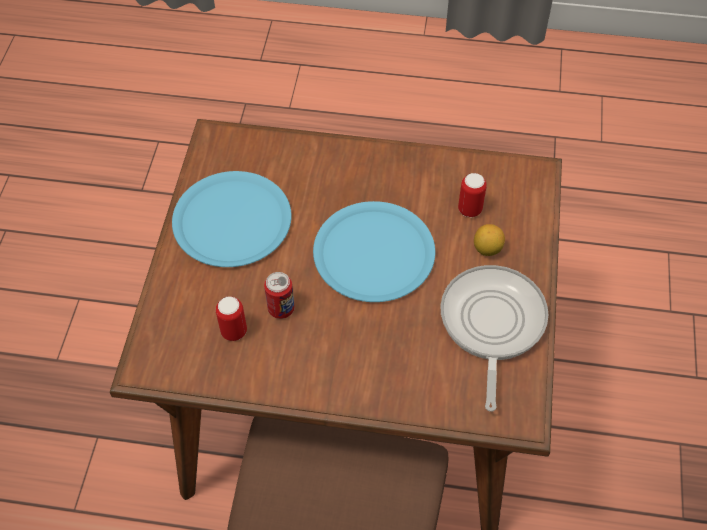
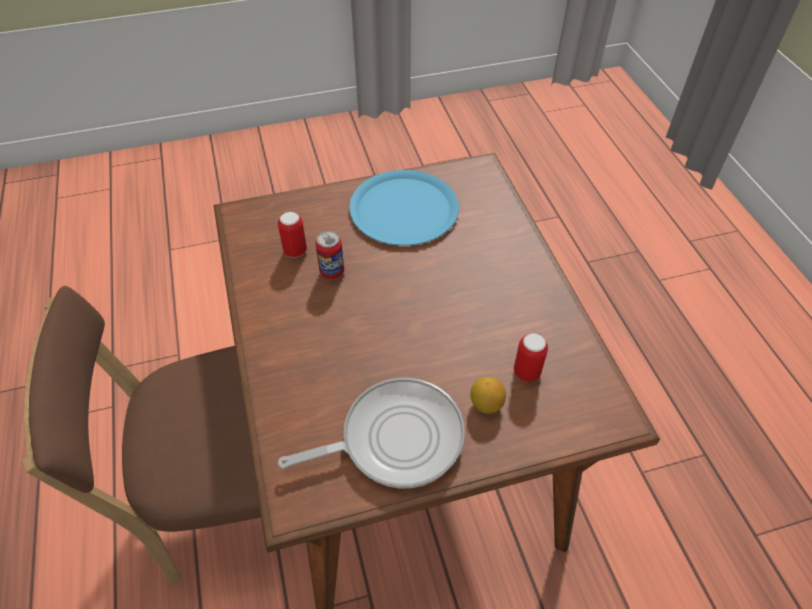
camera: 65 degrees right, 5 degrees down
blue plate [313,201,435,302] -> none

